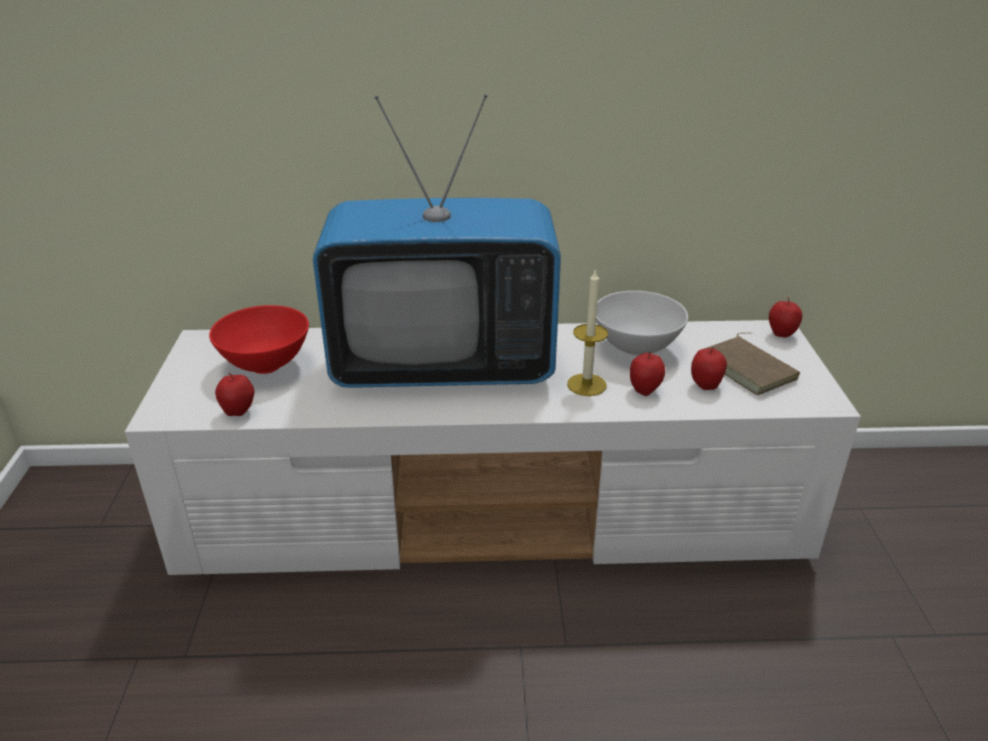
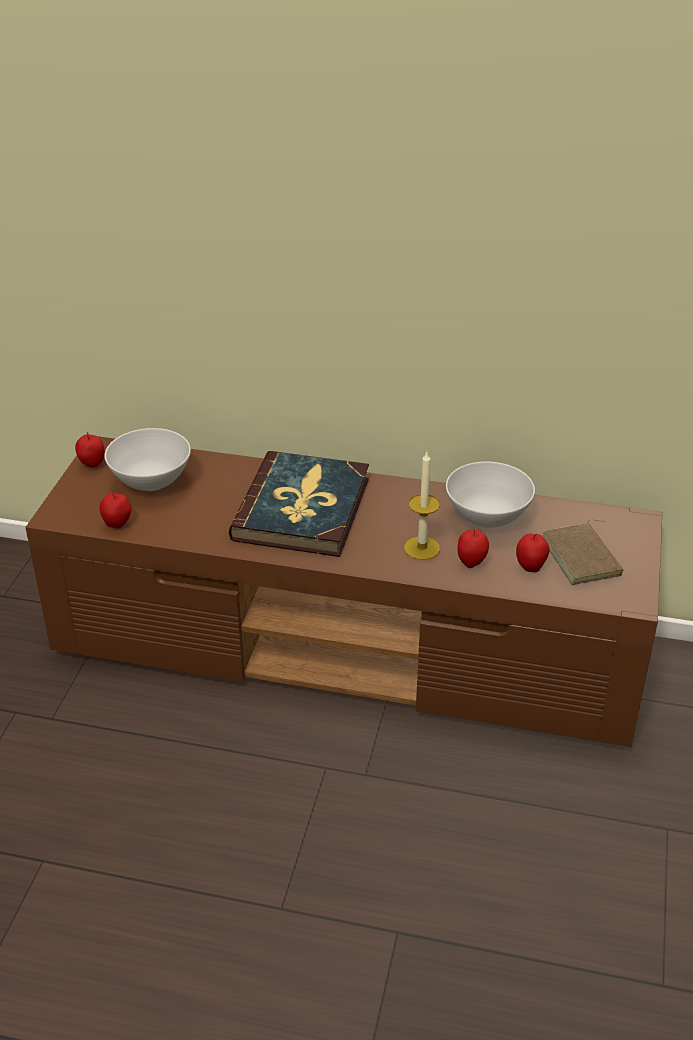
camera: 15 degrees right, 5 degrees up
white tv stand [125,320,861,575] -> brown tv stand [25,436,662,747]
red bowl [209,305,309,374] -> white bowl [105,428,191,491]
television [313,94,561,388] -> book [229,451,369,557]
apple [769,297,802,337] -> apple moved to [75,432,105,468]

